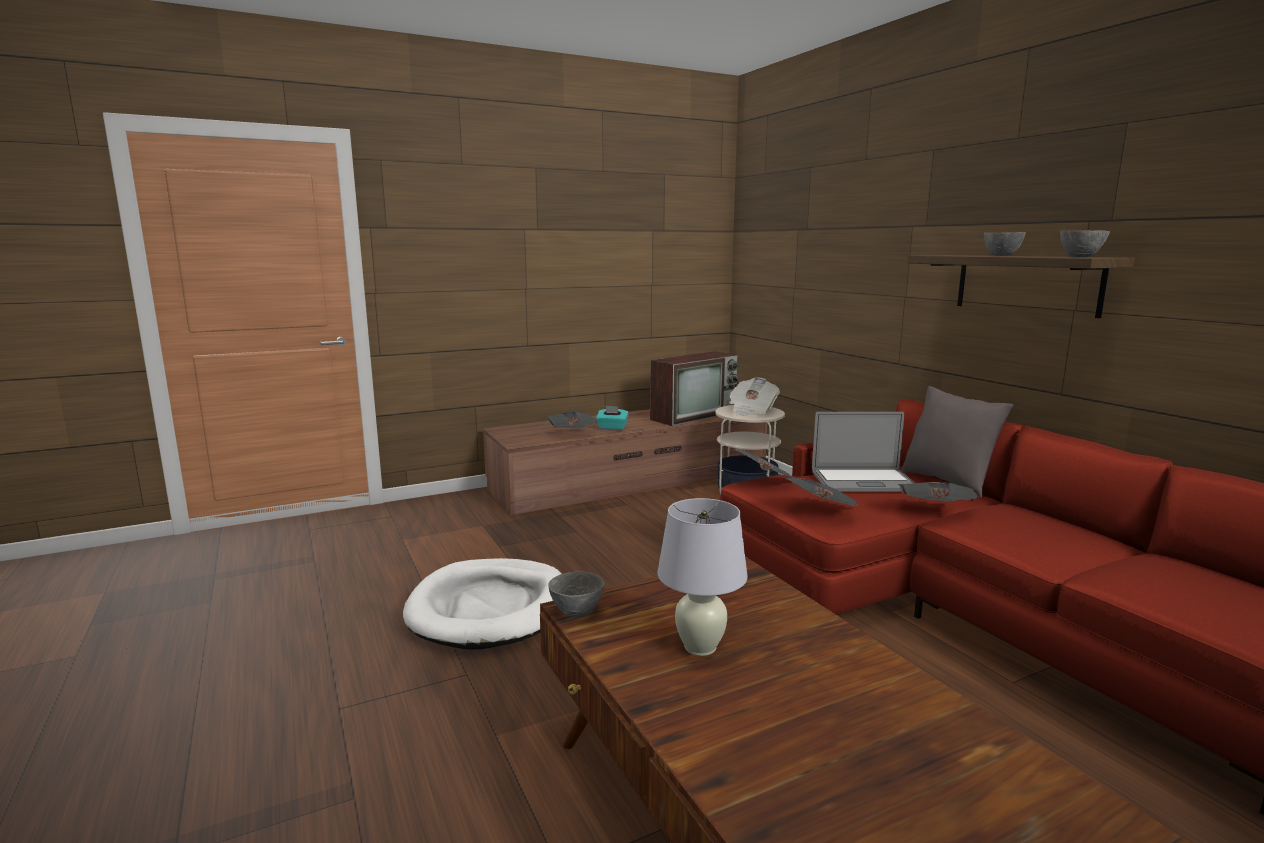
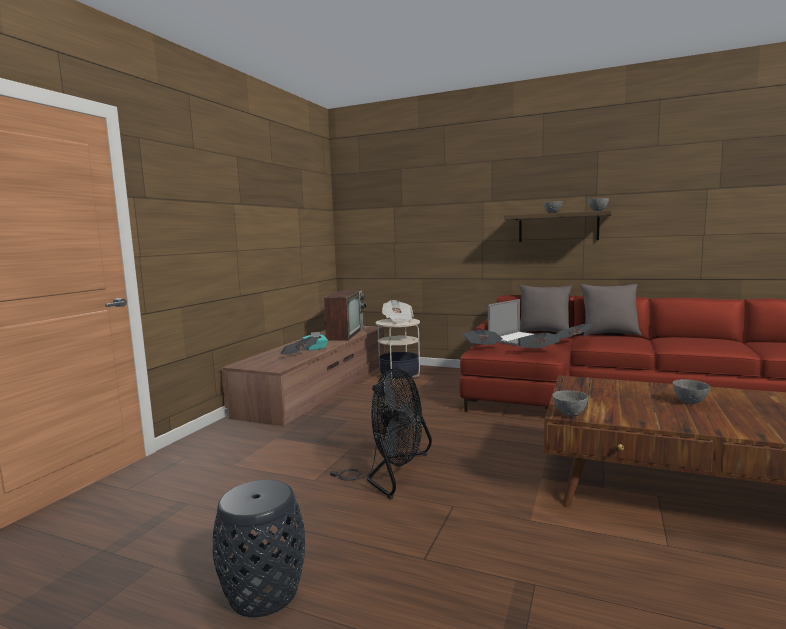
camera: 40 degrees left, 5 degrees down
white dog bed [403,558,561,650] -> black fan [330,368,432,500]
white table lamp [658,498,748,656] -> none
none -> black stool [212,480,305,617]
none -> grey pillow [580,284,641,336]
none -> grey bowl [673,379,710,404]

